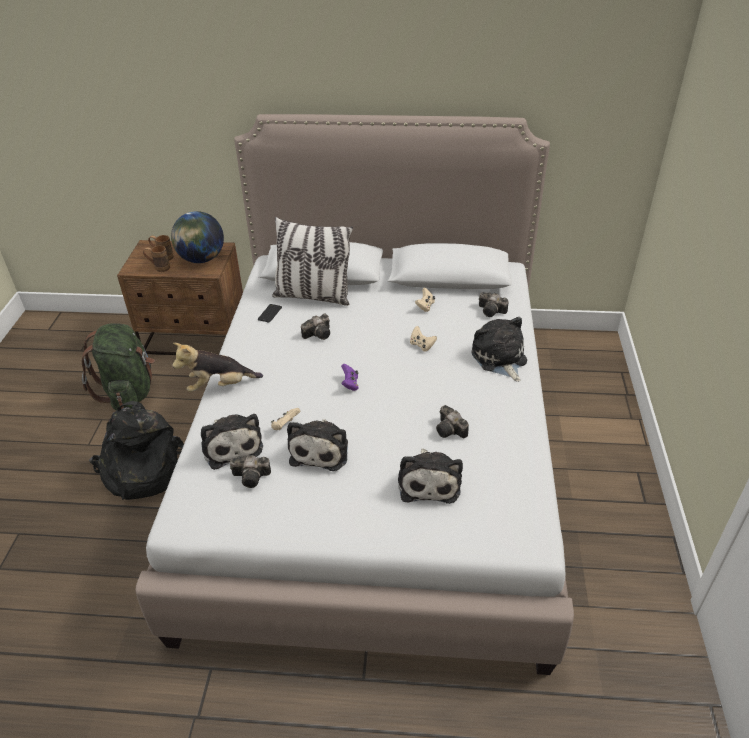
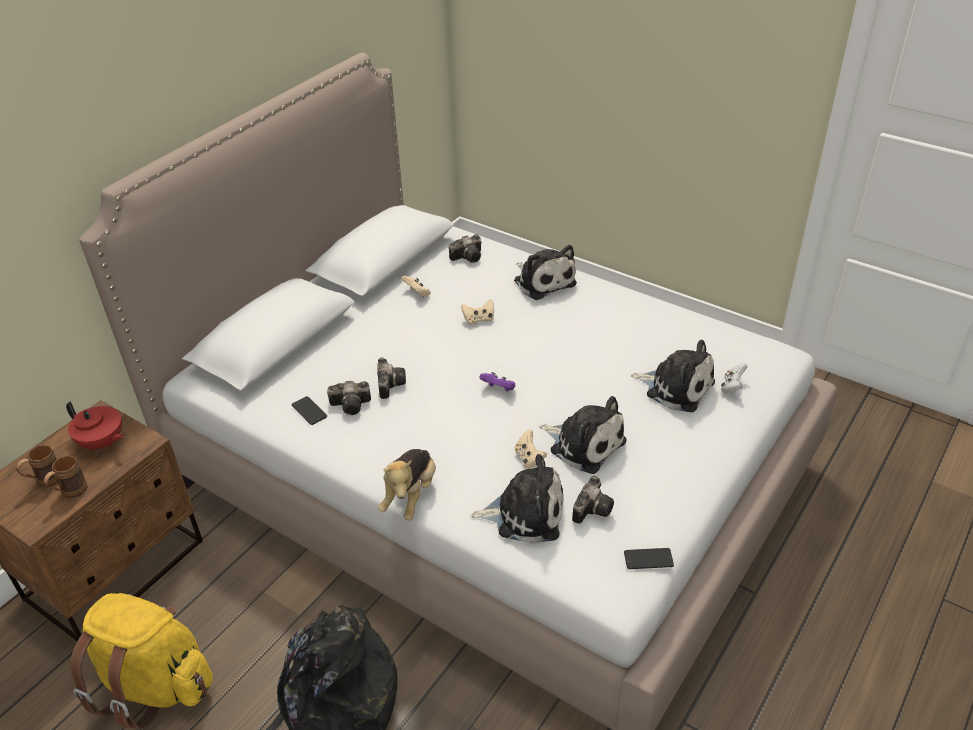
camera: 60 degrees left, 0 degrees up
green backpack [82,323,155,411] -> yellow backpack [70,593,213,730]
globe [171,211,224,263] -> red teapot [66,401,125,451]
pillow [272,217,353,306] -> none
camera [436,405,469,438] -> camera moved to [327,381,371,415]
plush toy [472,317,527,382] -> plush toy turned 135 degrees counterclockwise [514,245,577,300]
none -> phone [624,548,674,569]
none -> white game controller [721,363,748,394]

